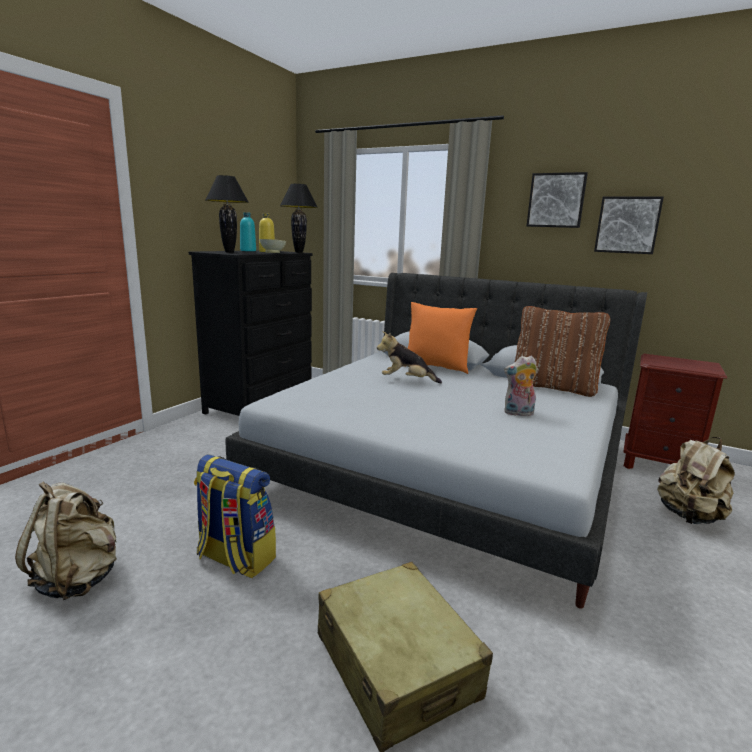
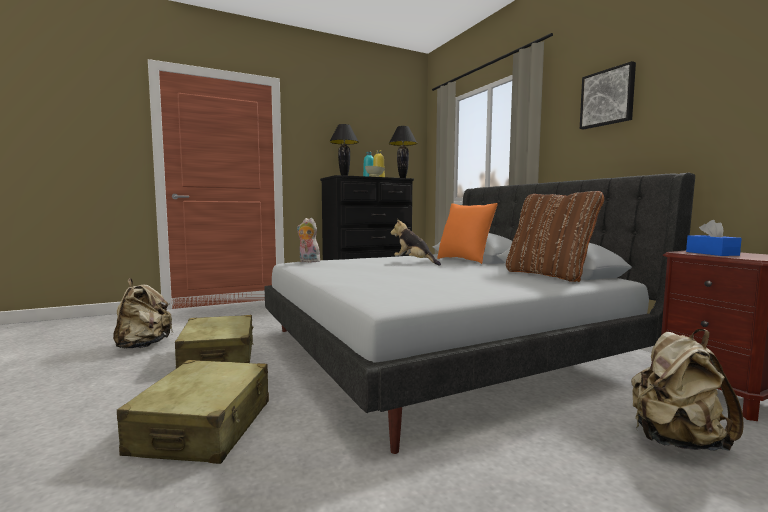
camera: 35 degrees right, 10 degrees down
backpack [194,454,276,578] -> beige suitcase [175,315,253,368]
plush toy [504,356,537,416] -> plush toy moved to [297,218,320,262]
picture [594,197,664,254] -> none
none -> blue tissue box [686,220,742,256]

